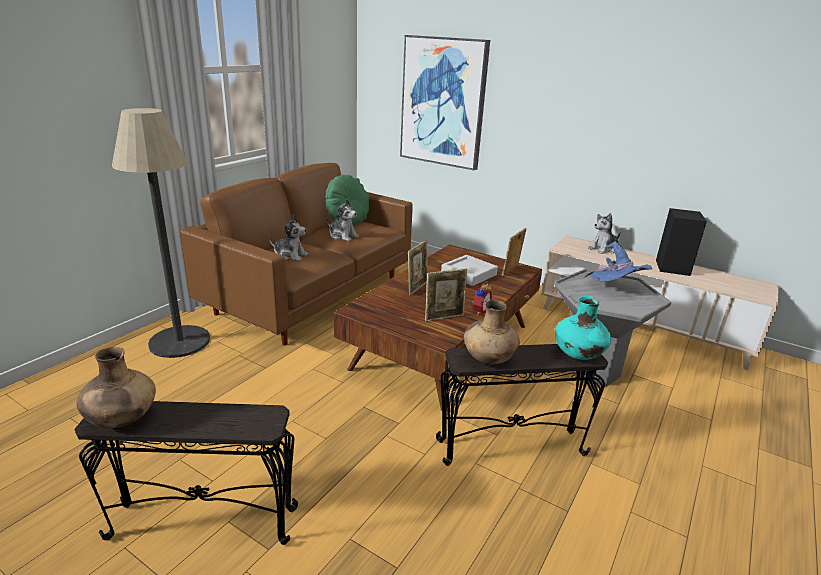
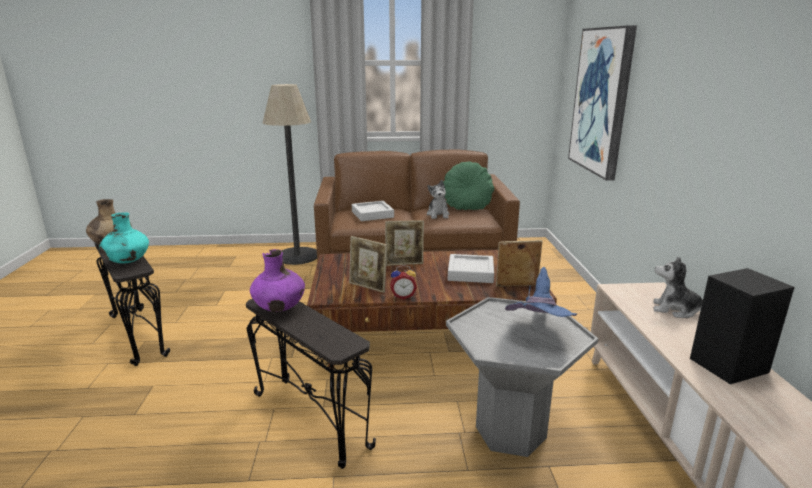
camera: 55 degrees right, 5 degrees down
plush toy [269,215,308,261] -> grey tray [352,201,394,221]
brown vase [464,300,520,365] -> purple vase [250,249,305,312]
turquoise vase [555,296,611,360] -> turquoise vase moved to [99,212,149,263]

